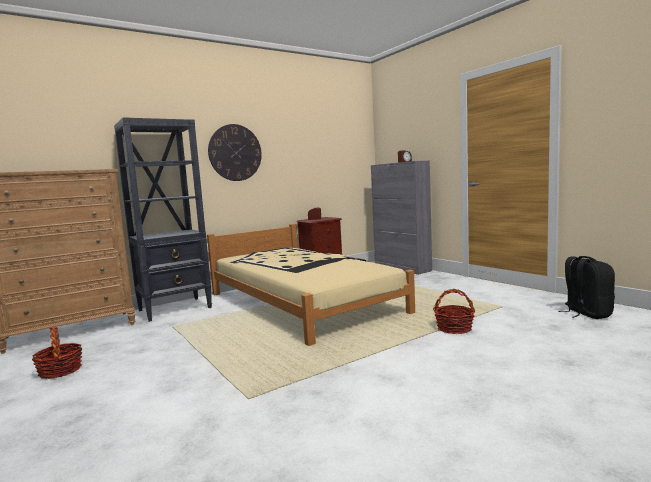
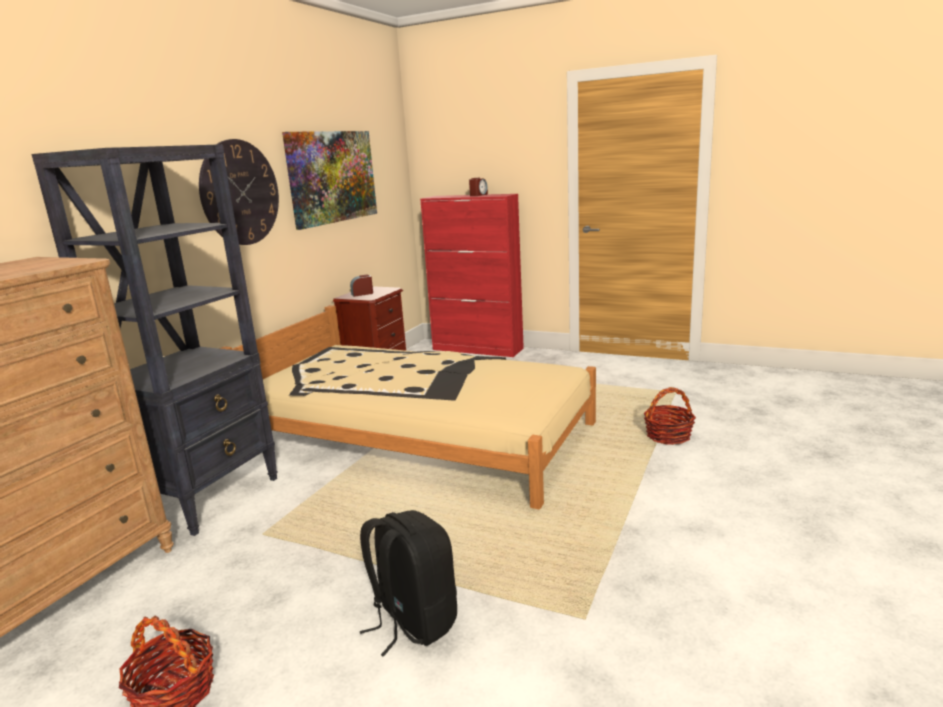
camera: 30 degrees left, 10 degrees up
grey cabinet [371,161,432,275] -> red cabinet [420,194,524,357]
black backpack [558,256,615,319] -> black backpack moved to [360,510,457,657]
none -> picture [282,131,377,230]

